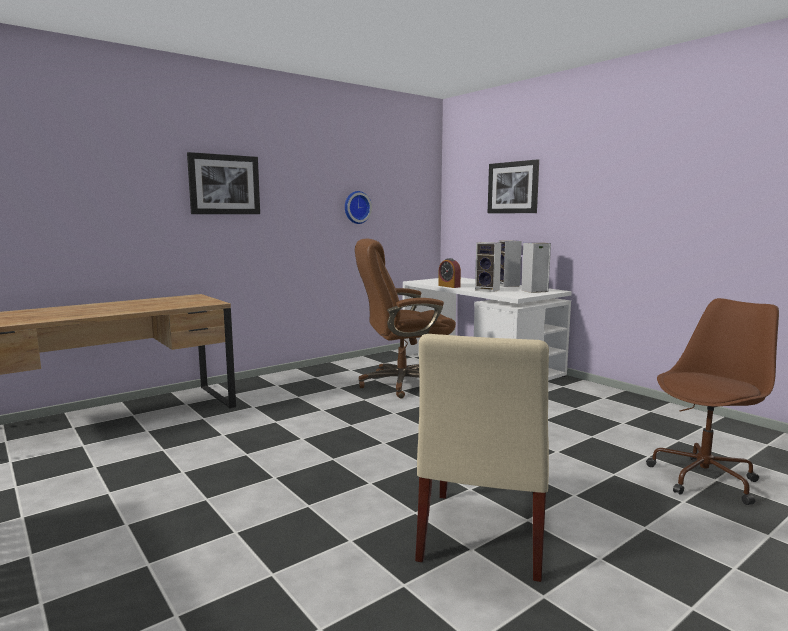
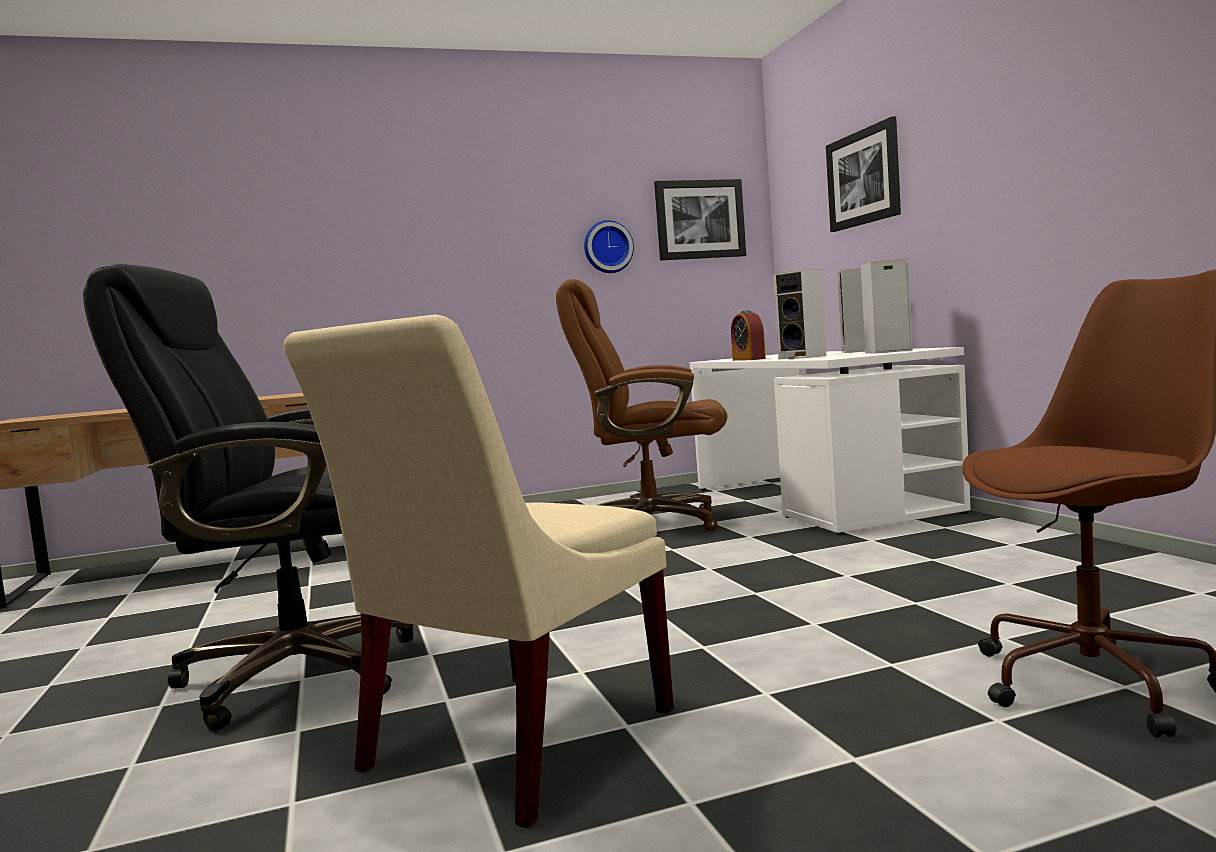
camera: 20 degrees right, 5 degrees down
picture [187,152,260,214] -> picture moved to [654,179,746,261]
none -> black office chair [83,264,414,731]

